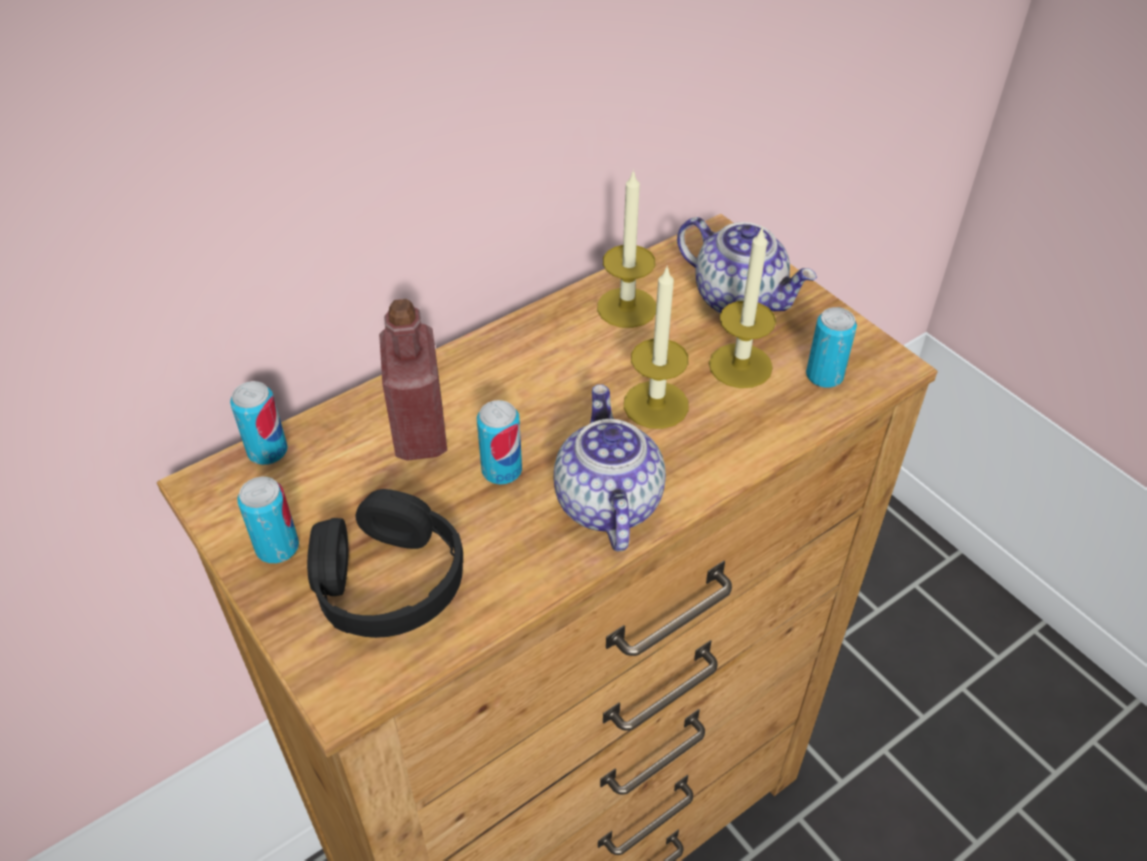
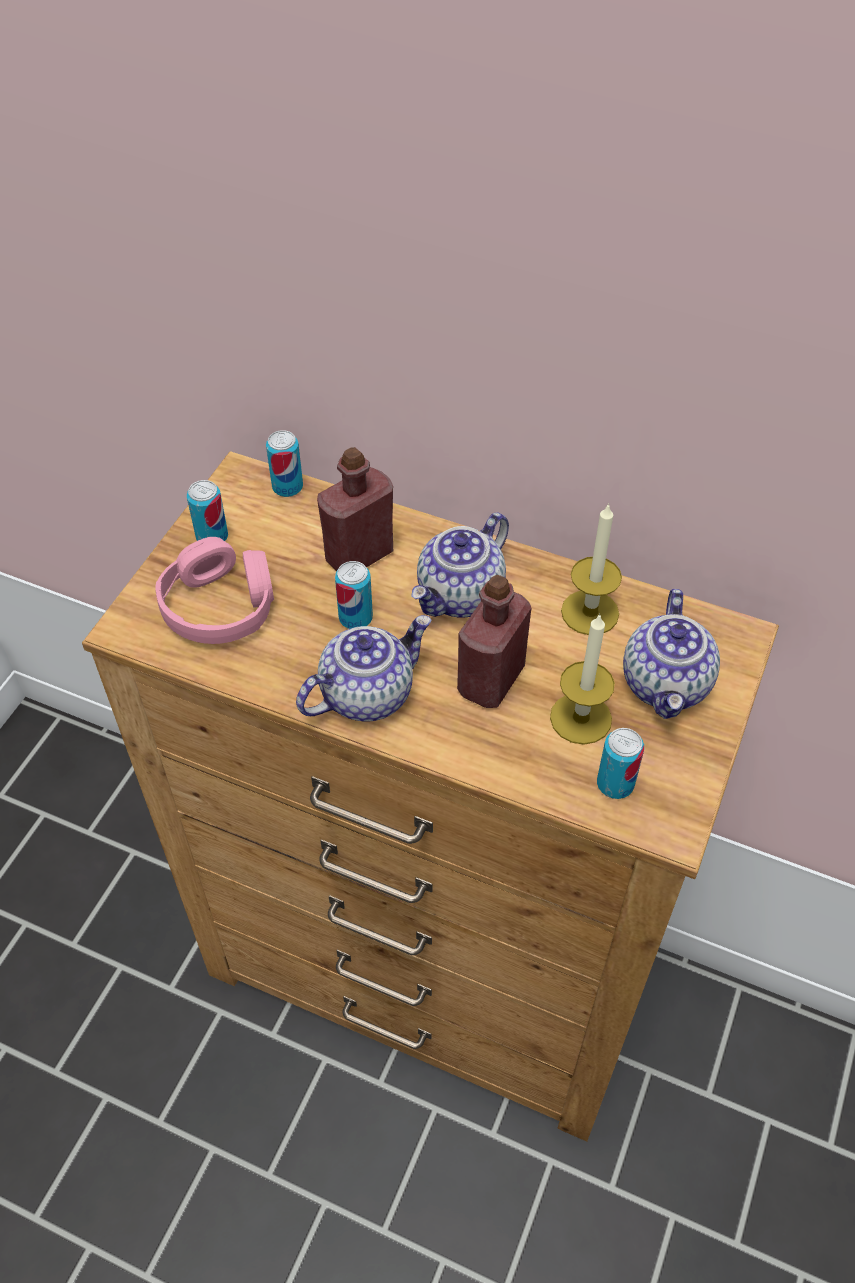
camera: 60 degrees right, 5 degrees up
black headphones [307,489,463,638] -> pink headphones [156,537,274,644]
candle [624,265,689,429] -> red bottle [457,575,531,708]
none -> teapot [411,512,509,618]

